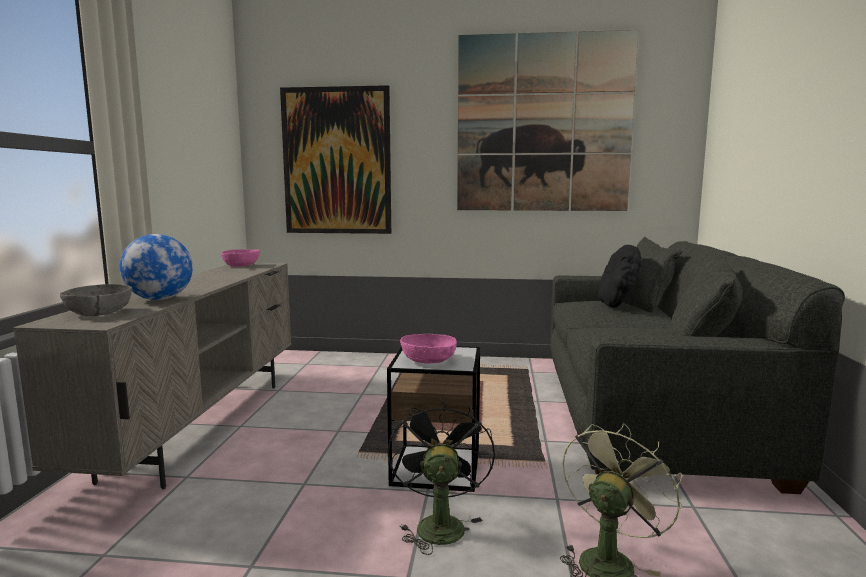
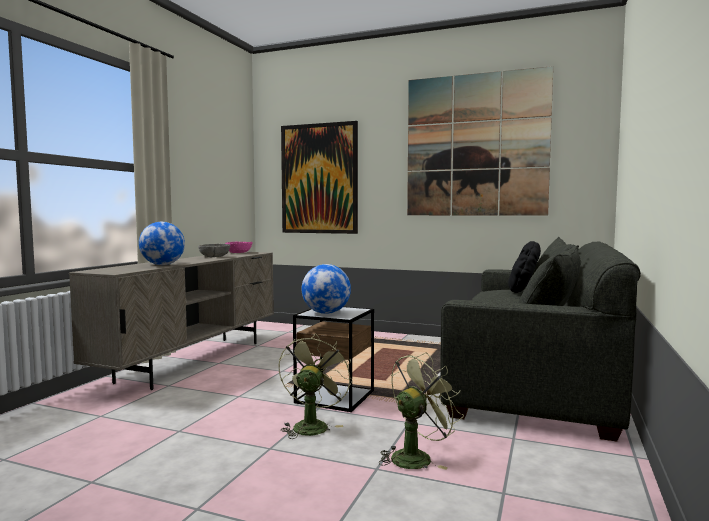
camera: 15 degrees right, 5 degrees down
grey bowl [60,284,132,316] -> grey bowl moved to [198,244,230,257]
black fan [388,399,495,555] -> green fan [279,333,352,439]
pink bowl [400,334,457,364] -> globe [302,264,351,314]

